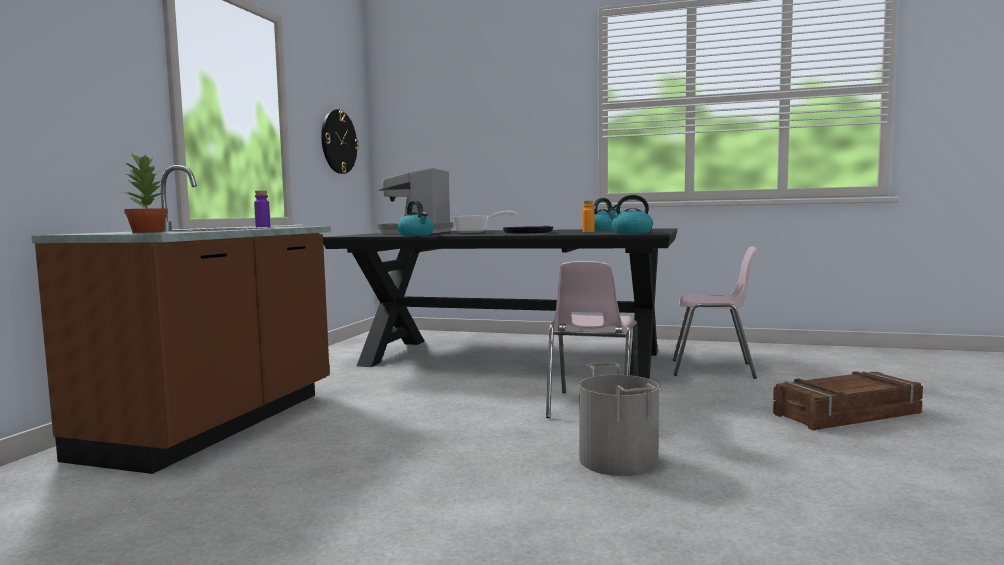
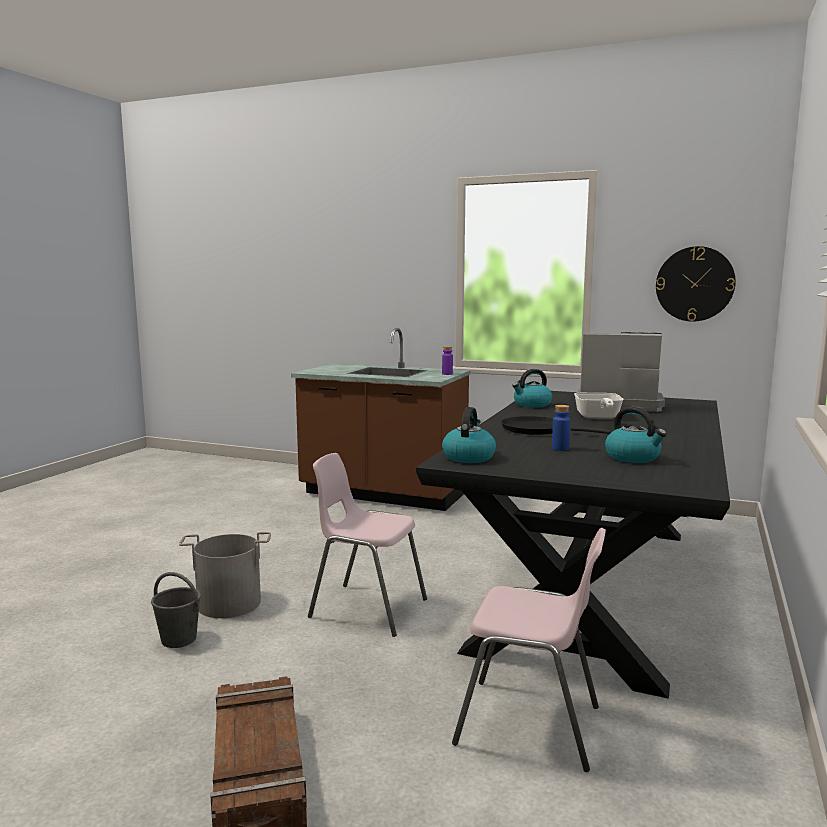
camera: 95 degrees right, 5 degrees up
potted plant [124,154,168,233] -> none
orange bottle [582,201,595,232] -> blue bottle [552,405,570,451]
pink chair [673,246,757,379] -> pink chair turned 90 degrees counterclockwise [452,528,606,772]
none -> grey bucket [151,572,201,648]

